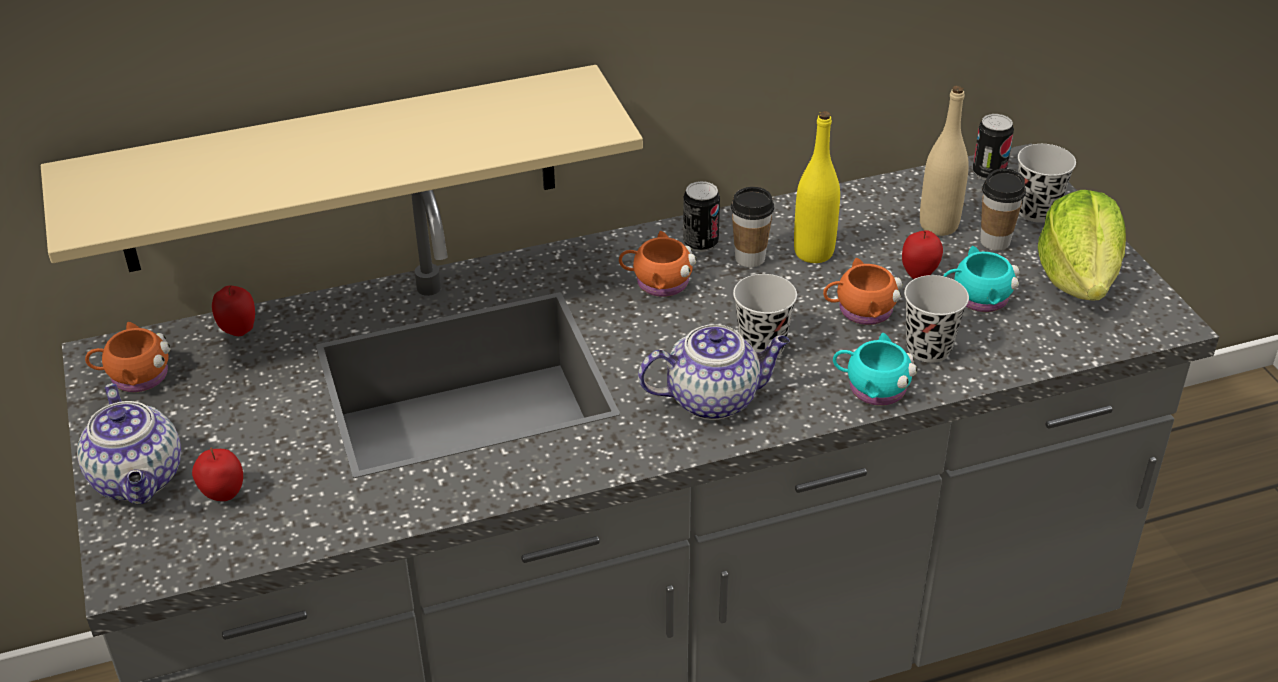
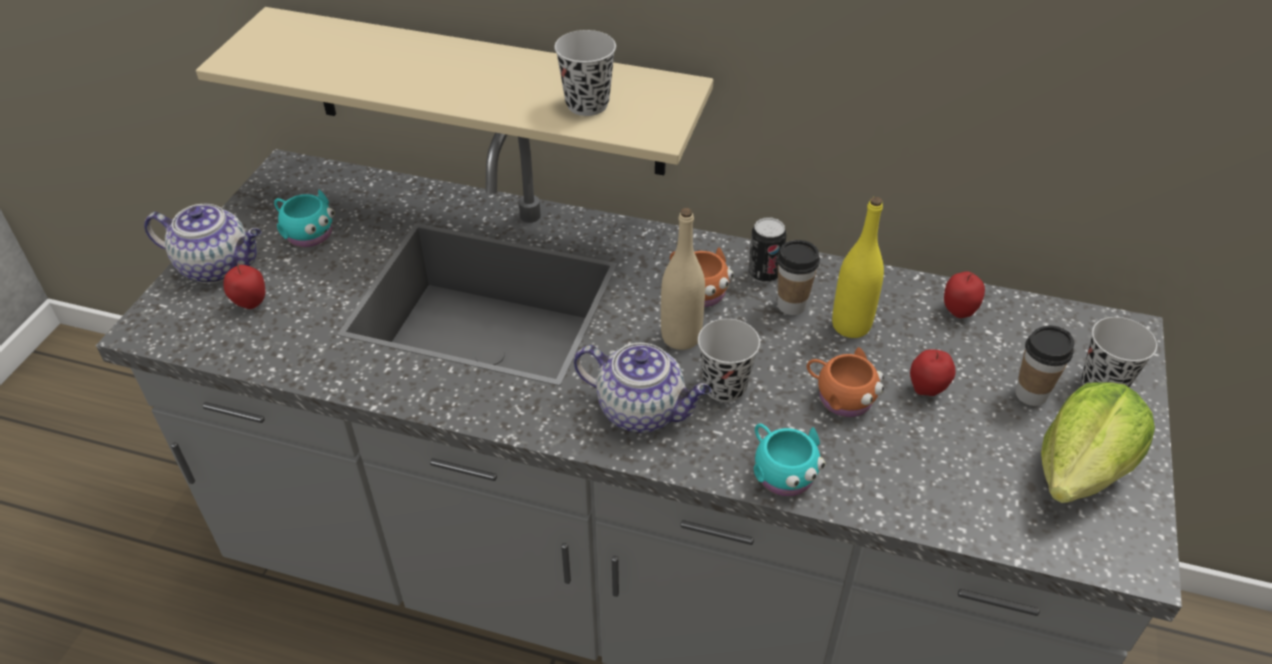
camera: 35 degrees right, 5 degrees up
teapot [77,383,181,504] -> teapot turned 90 degrees counterclockwise [144,203,261,283]
orange mug [85,322,171,392] -> none
apple [212,285,255,336] -> apple moved to [944,271,985,318]
black cup [904,275,969,363] -> black cup moved to [554,30,616,116]
beige bottle [920,85,969,236] -> beige bottle moved to [661,208,705,350]
turquoise mug [943,246,1020,312] -> turquoise mug moved to [274,190,335,247]
can [972,114,1014,180] -> none

